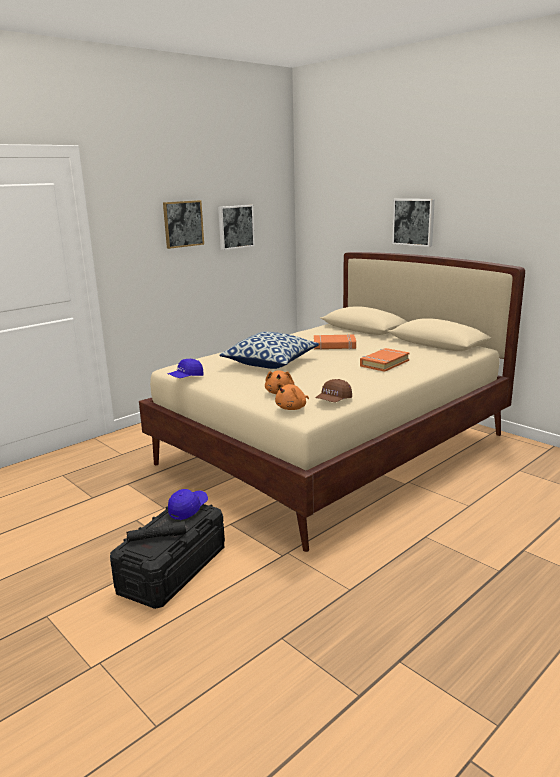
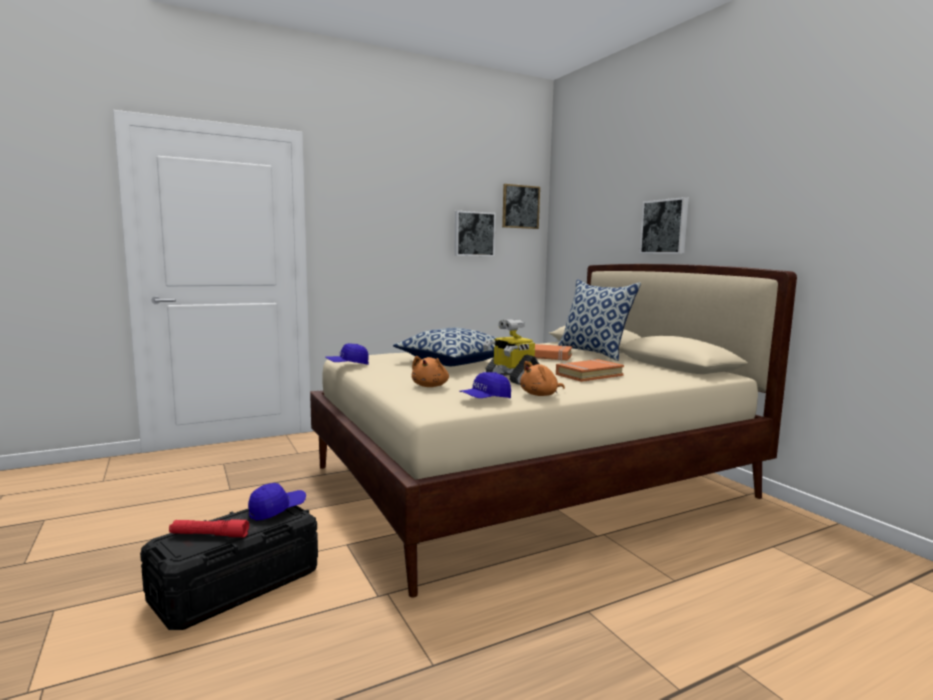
camera: 15 degrees right, 10 degrees down
black flashlight [127,521,186,542] -> red flashlight [169,519,249,537]
picture [163,200,204,249] -> picture moved to [502,184,540,229]
orange plush toy [275,383,309,410] -> orange plush toy moved to [520,361,565,396]
brown cap [315,379,352,402] -> blue cap [459,372,511,398]
none -> toy robot [483,319,539,385]
none -> pillow [558,279,641,361]

